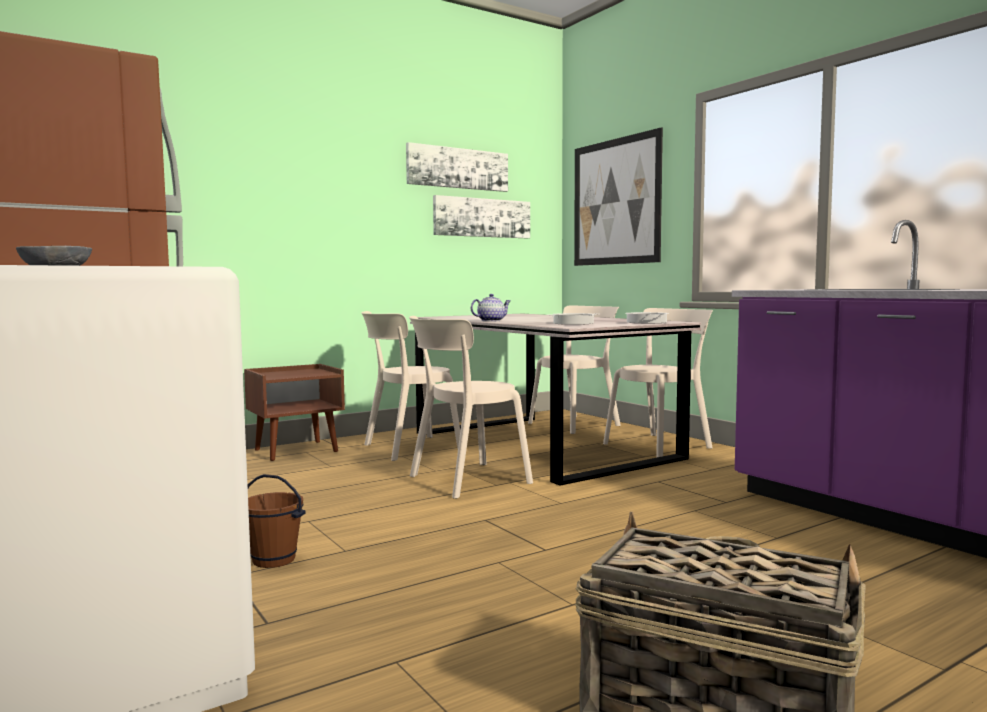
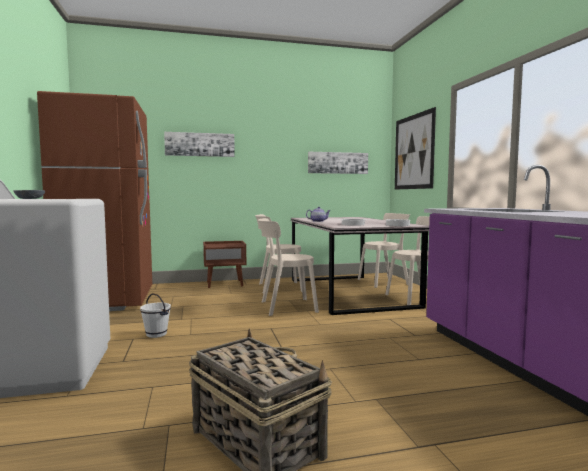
camera: 20 degrees right, 0 degrees up
brown bucket [248,474,306,568] -> white bucket [140,293,171,338]
picture [406,142,508,192] -> picture moved to [164,132,235,157]

